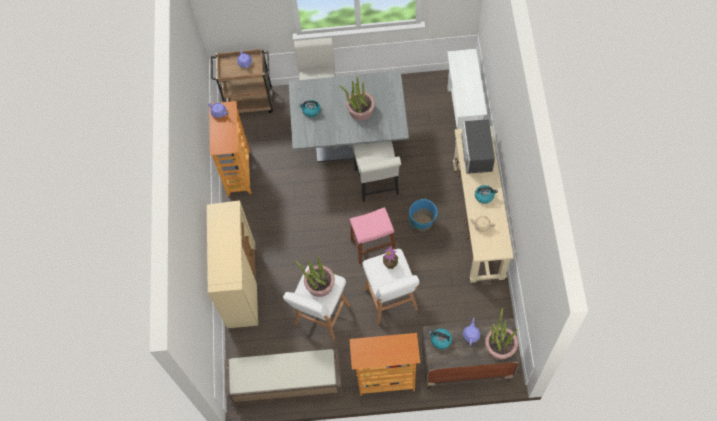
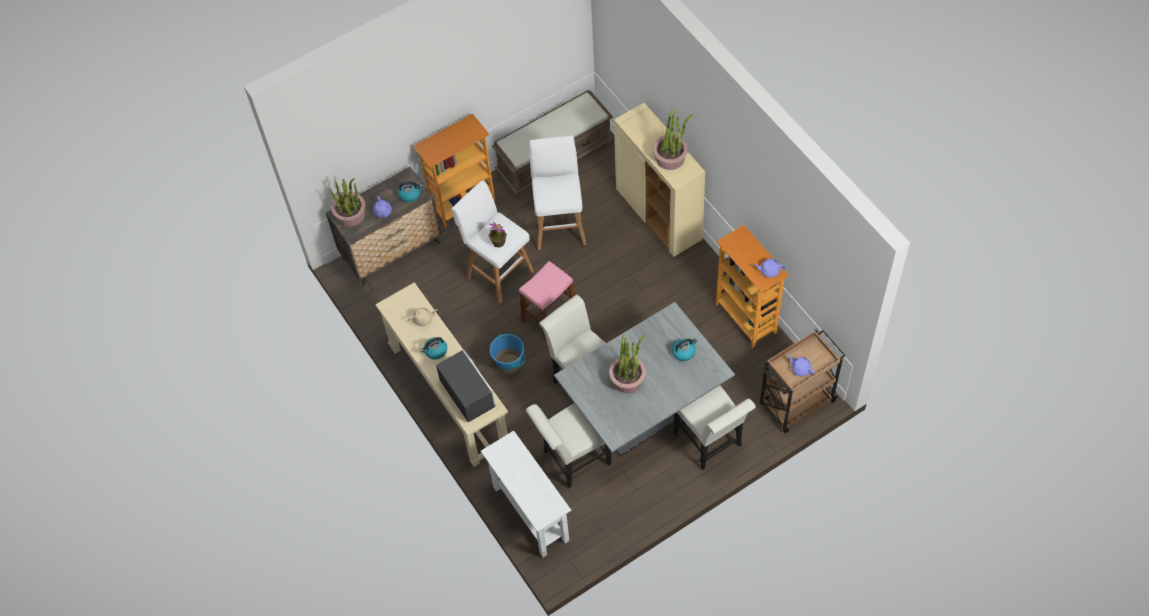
camera: 150 degrees right, 5 degrees down
potted plant [295,256,335,297] -> potted plant moved to [653,109,693,170]
none -> white chair [526,403,611,488]

